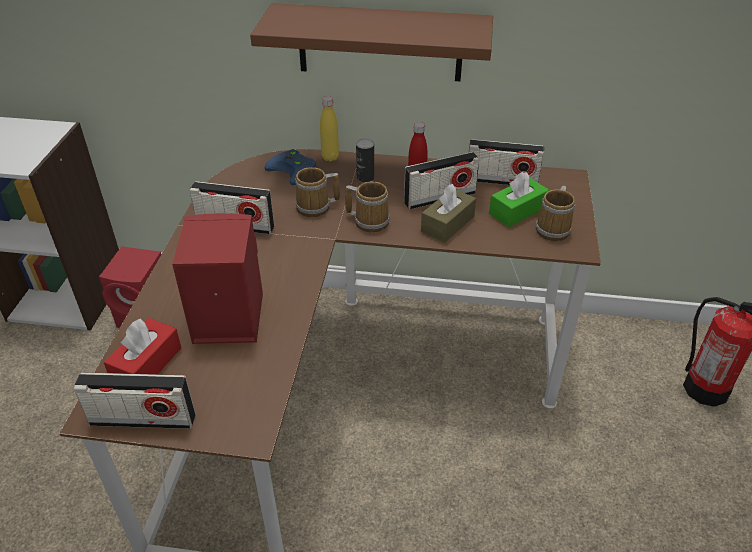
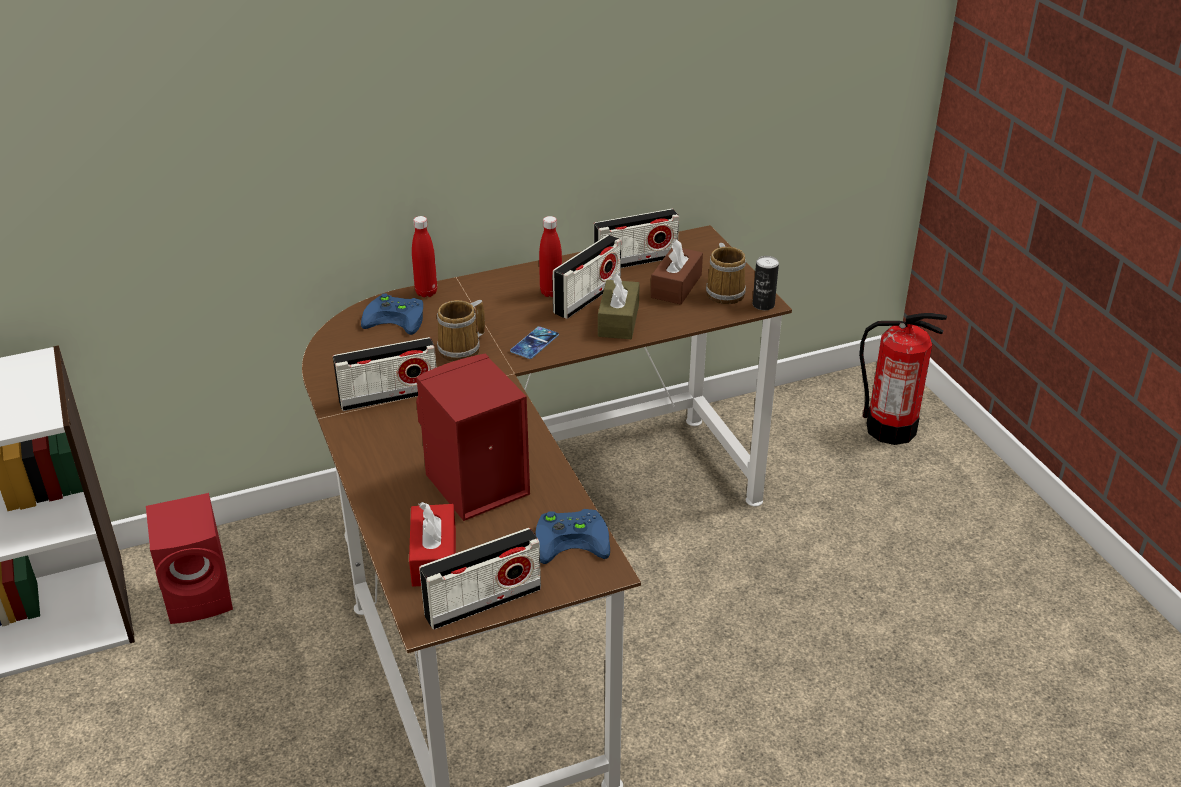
camera: 30 degrees left, 5 degrees down
brown shelf [250,3,493,81] -> none
yellow bottle [320,96,339,162] -> red bottle [412,216,437,297]
mug [345,181,390,232] -> phone [510,326,559,359]
can [356,138,374,183] -> can moved to [753,256,779,310]
green tissue box [489,172,549,228] -> brown tissue box [651,239,703,305]
none -> blue game controller [536,509,610,564]

